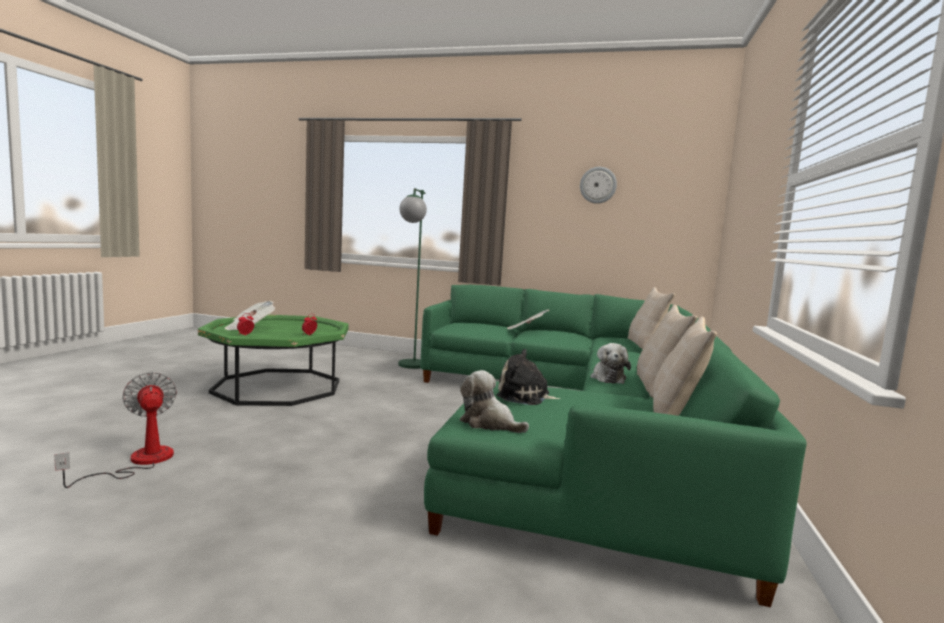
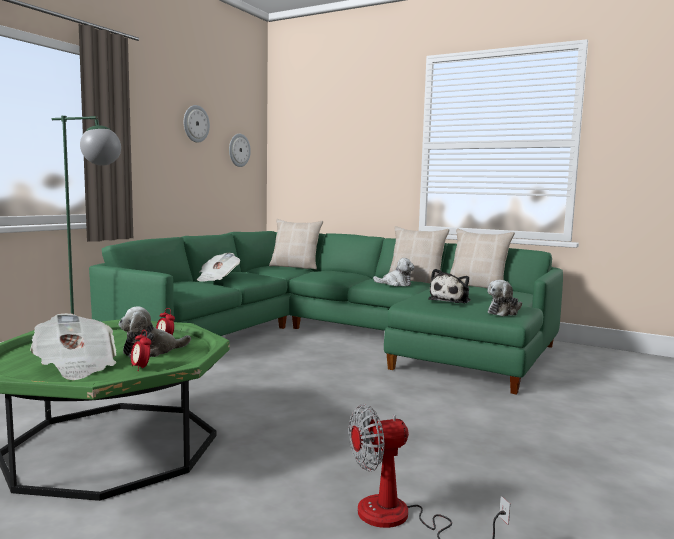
camera: 75 degrees left, 0 degrees up
none -> plush toy [118,306,191,358]
none -> wall clock [229,134,251,167]

